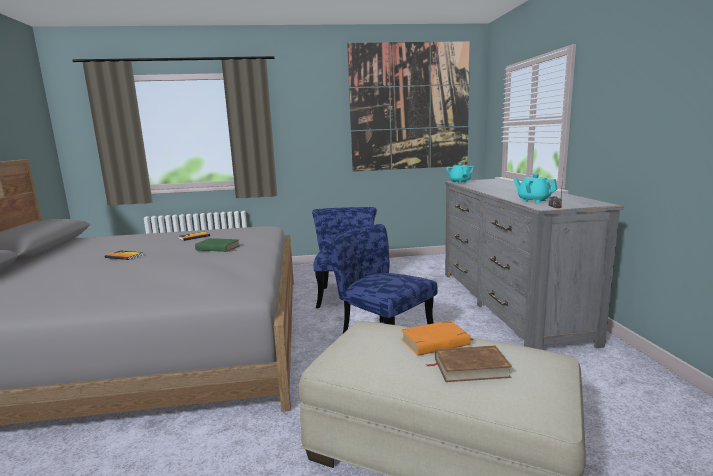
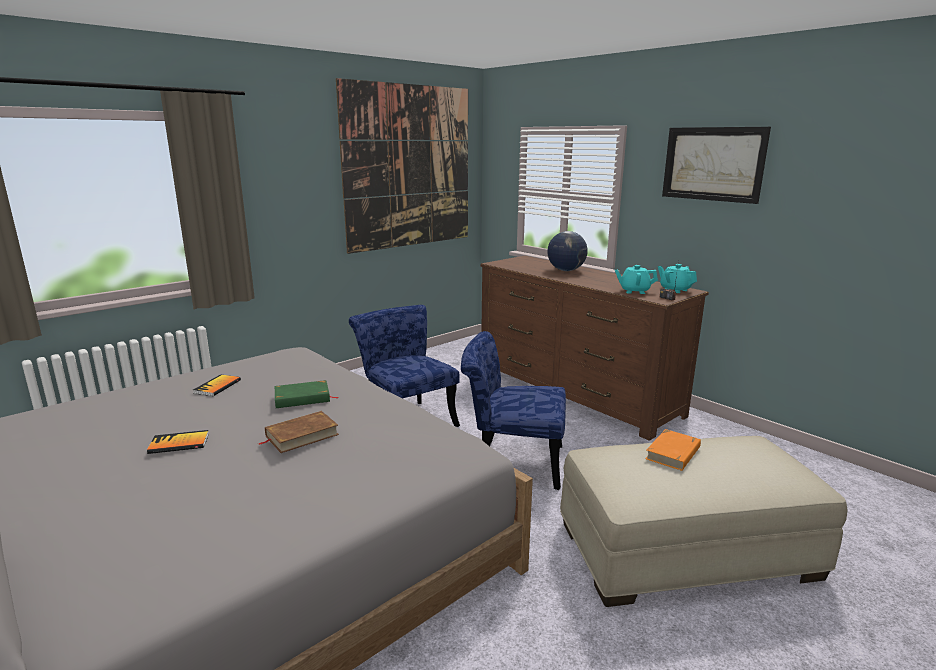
camera: 35 degrees left, 5 degrees up
brown book [426,345,512,382] -> brown book moved to [258,411,339,453]
grey dresser [445,179,623,350] -> brown dresser [480,256,709,441]
turquoise teapot [446,163,474,183] -> turquoise teapot moved to [658,264,697,293]
none -> globe [547,231,588,271]
none -> picture [662,127,771,204]

